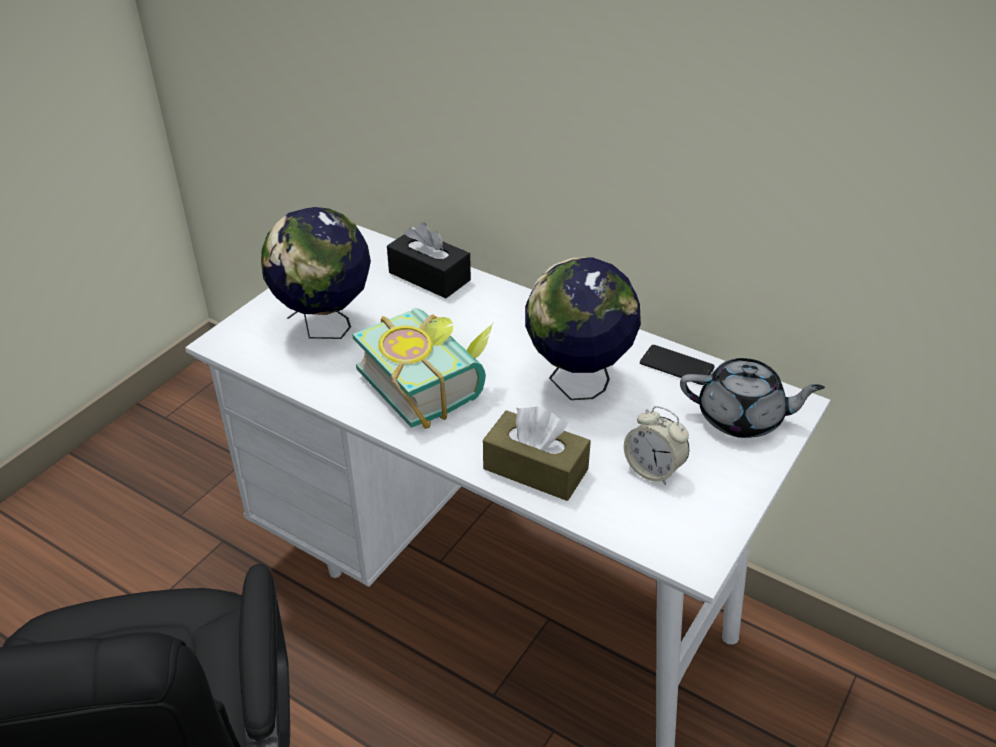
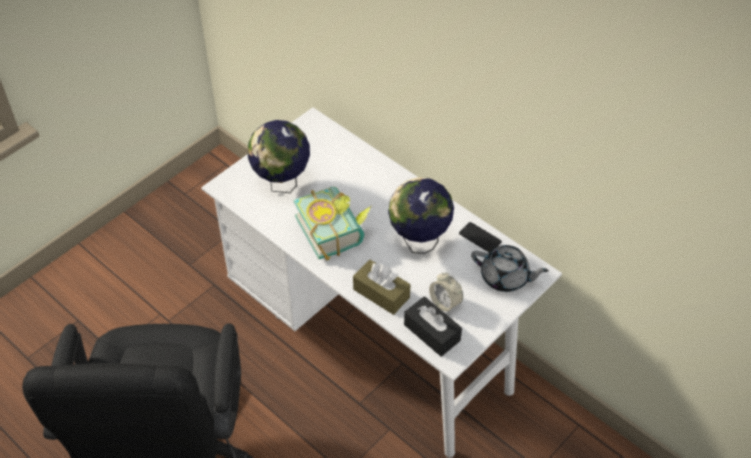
camera: 10 degrees right, 10 degrees up
black tissue box [387,222,471,298] -> black tissue box moved to [404,296,462,357]

